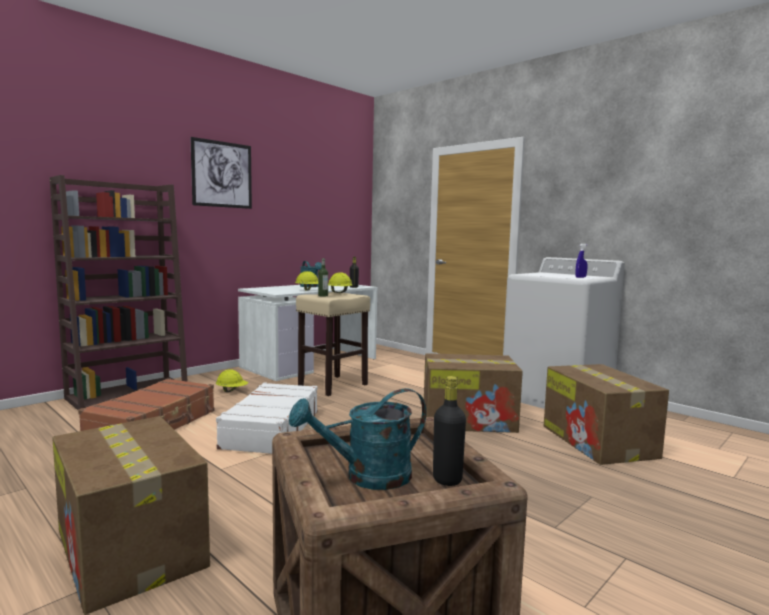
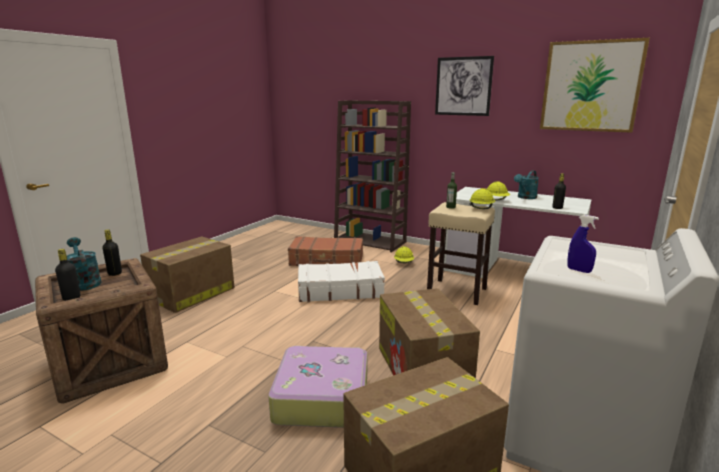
camera: 75 degrees right, 10 degrees up
none -> black bottle [102,229,122,276]
none -> suitcase [268,346,367,428]
none -> picture [540,38,650,133]

